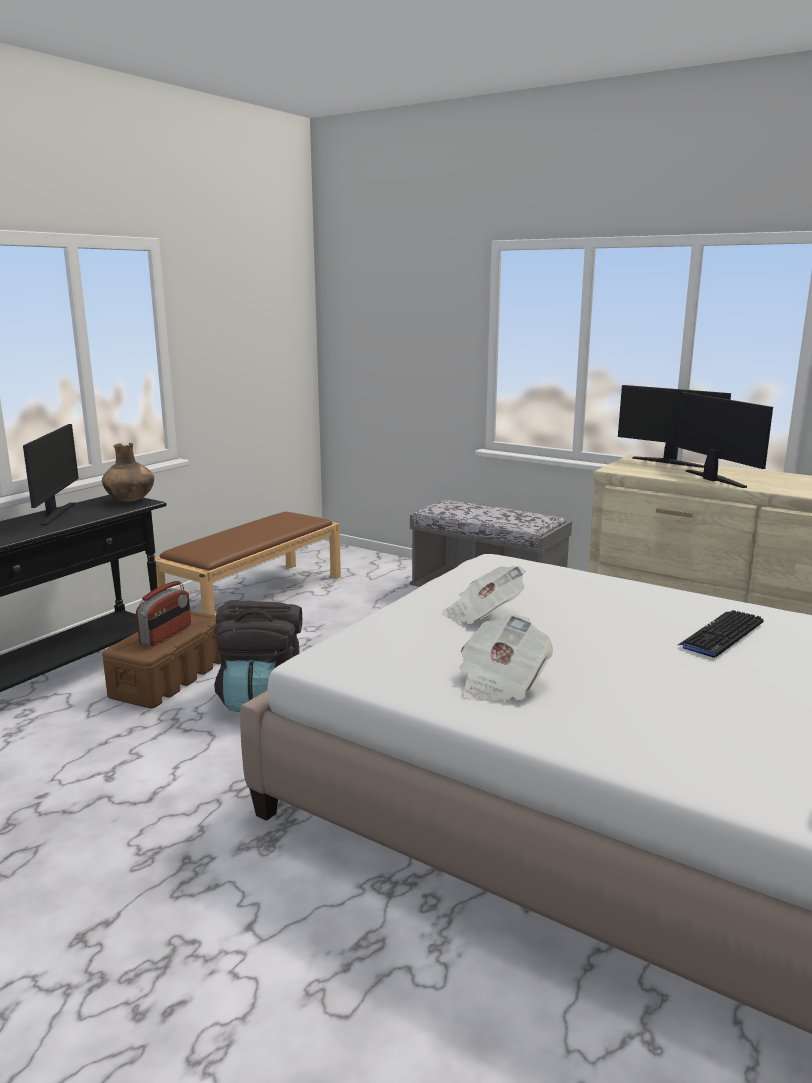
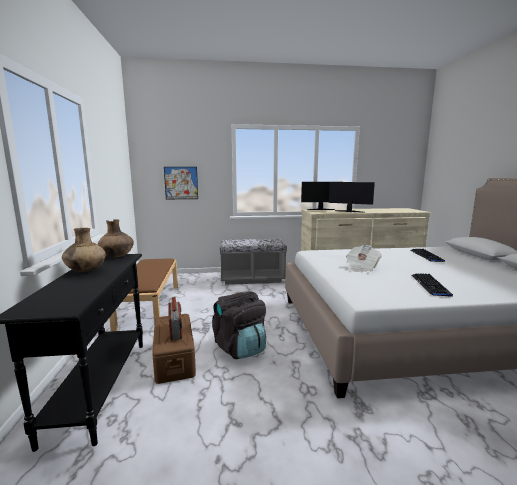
camera: 40 degrees left, 5 degrees down
monitor [23,424,79,526] -> brown vase [62,228,106,272]
newspaper [459,615,553,701] -> keyboard [411,273,453,296]
none -> picture [164,167,198,199]

